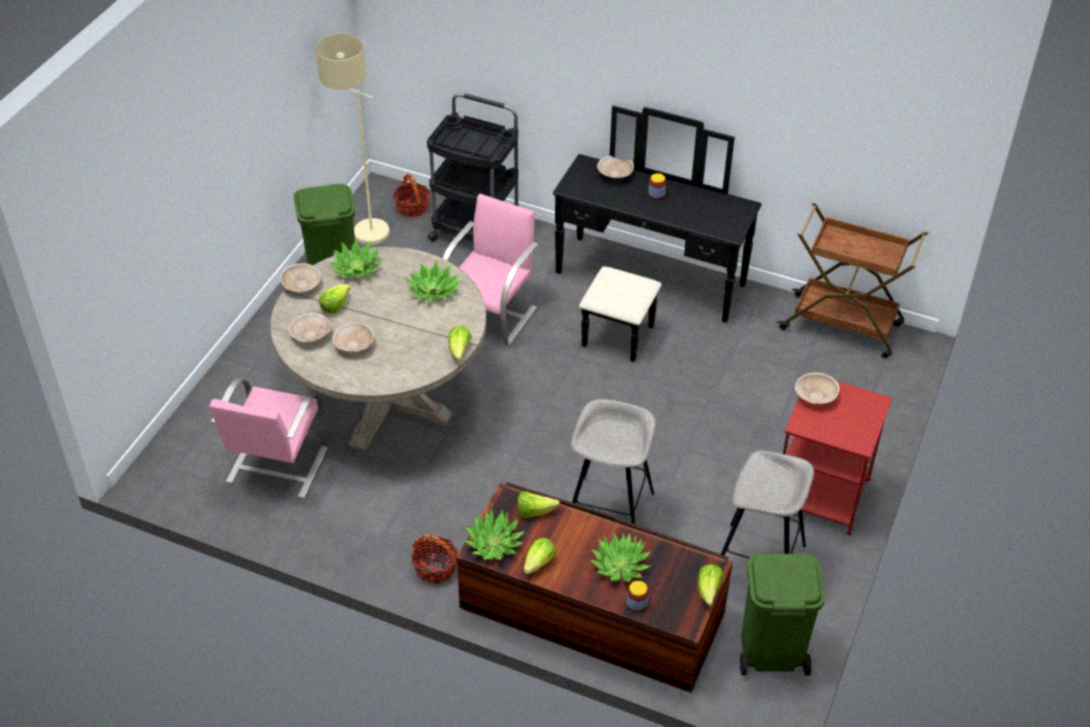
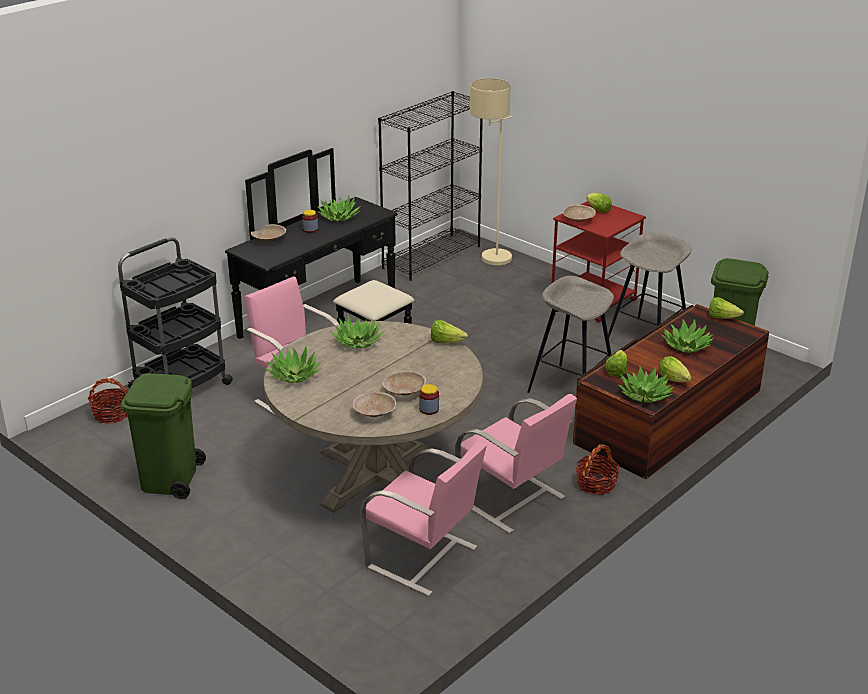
camera: 70 degrees left, 15 degrees down
beige bowl [280,263,321,292] -> none
beige floor lamp [316,33,389,245] -> beige floor lamp moved to [470,78,512,265]
lettuce [319,284,350,314] -> lettuce moved to [586,193,612,213]
jar [627,581,649,612] -> jar moved to [419,384,439,415]
brown cart [777,203,928,359] -> black bookcase [378,91,483,281]
none -> potted plant [317,196,361,221]
none -> pink chair [455,394,577,534]

